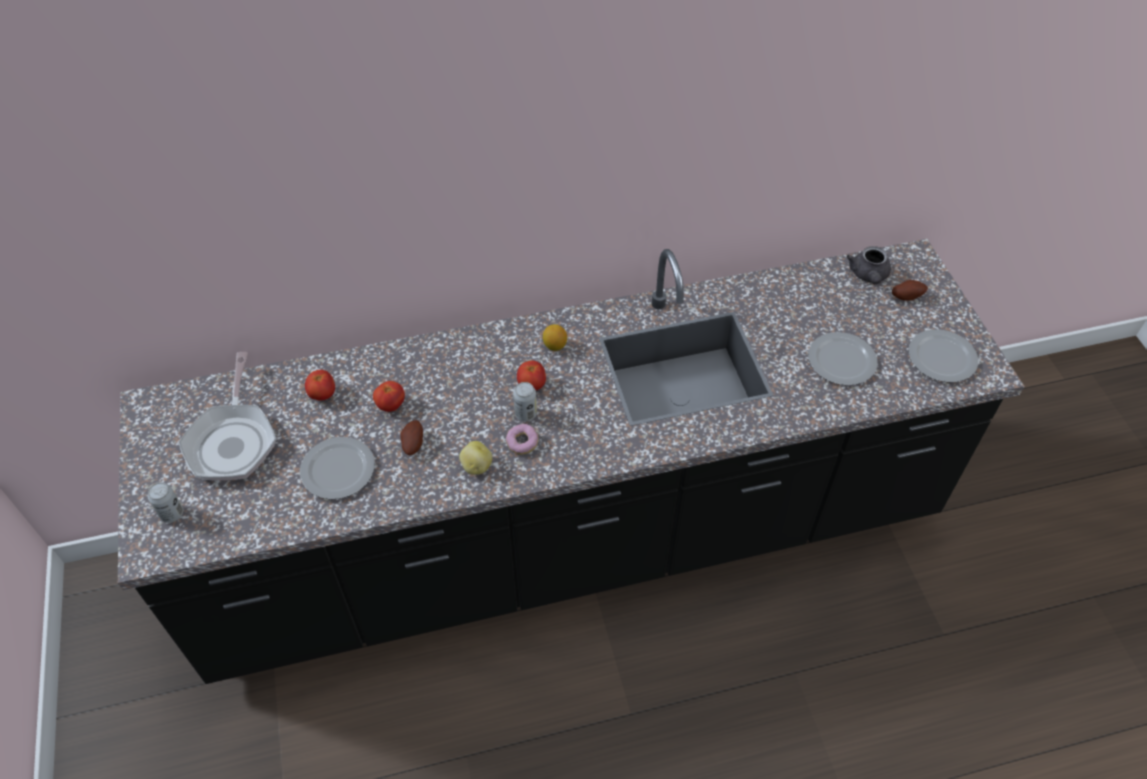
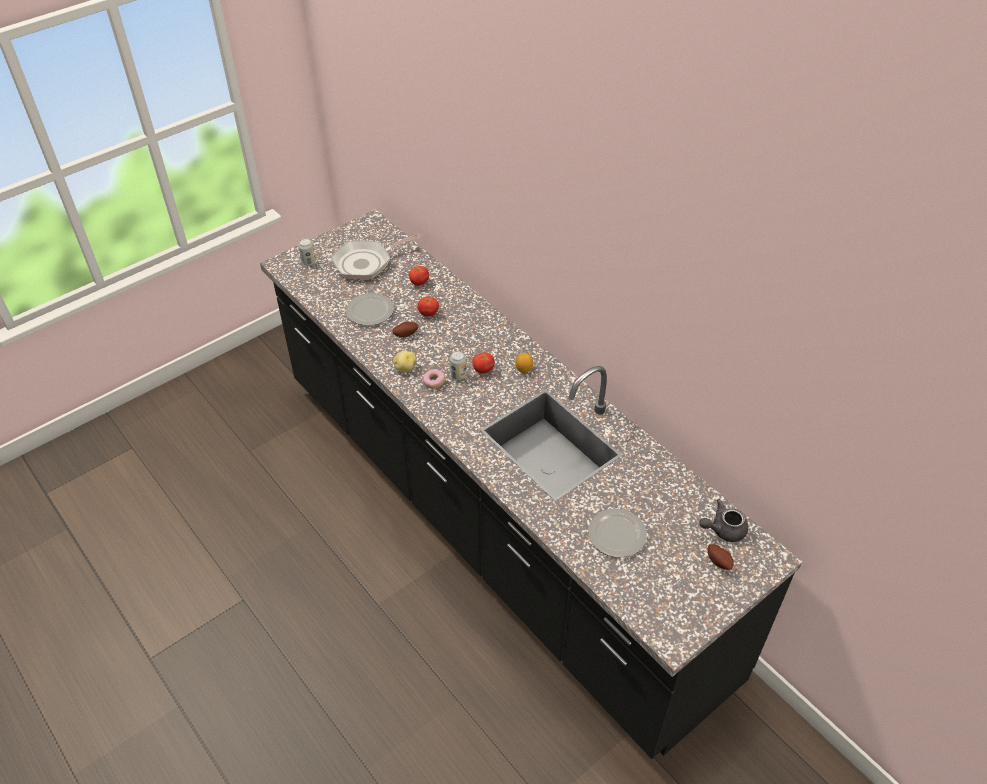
camera: 65 degrees right, 5 degrees down
plate [909,329,978,382] -> none

